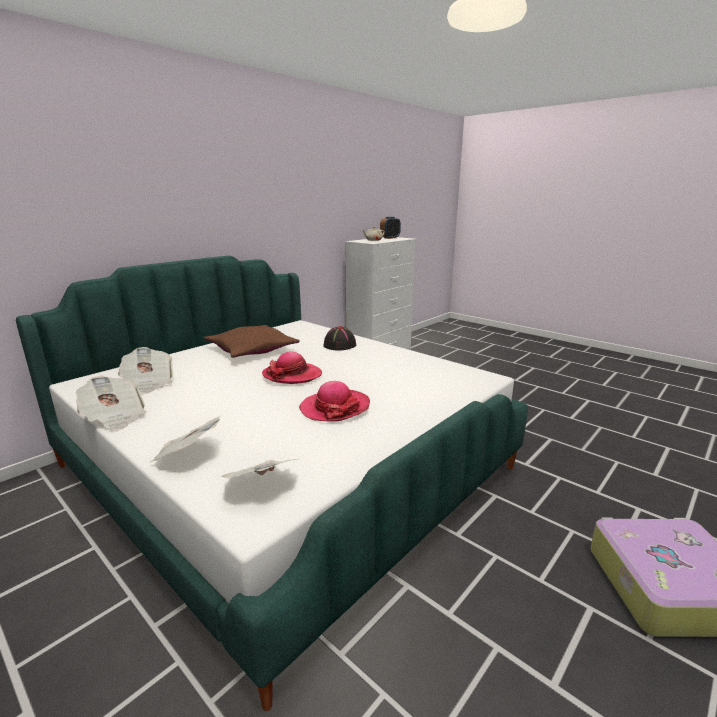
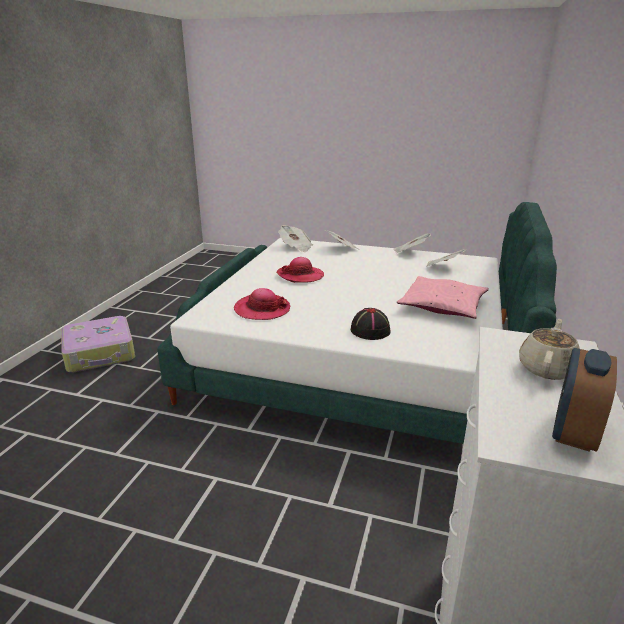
camera: 155 degrees right, 5 degrees up
brown pillow [204,325,300,358] -> pink pillow [397,276,489,319]
hat [262,352,322,384] -> hat moved to [234,288,290,320]

